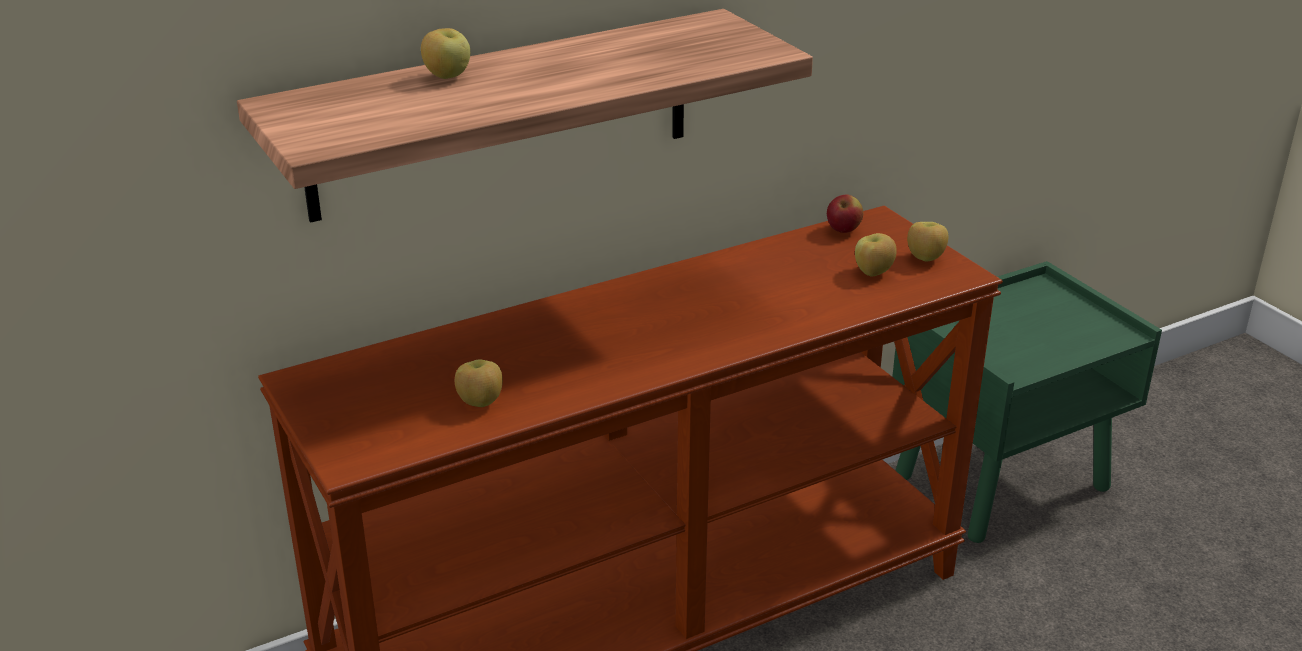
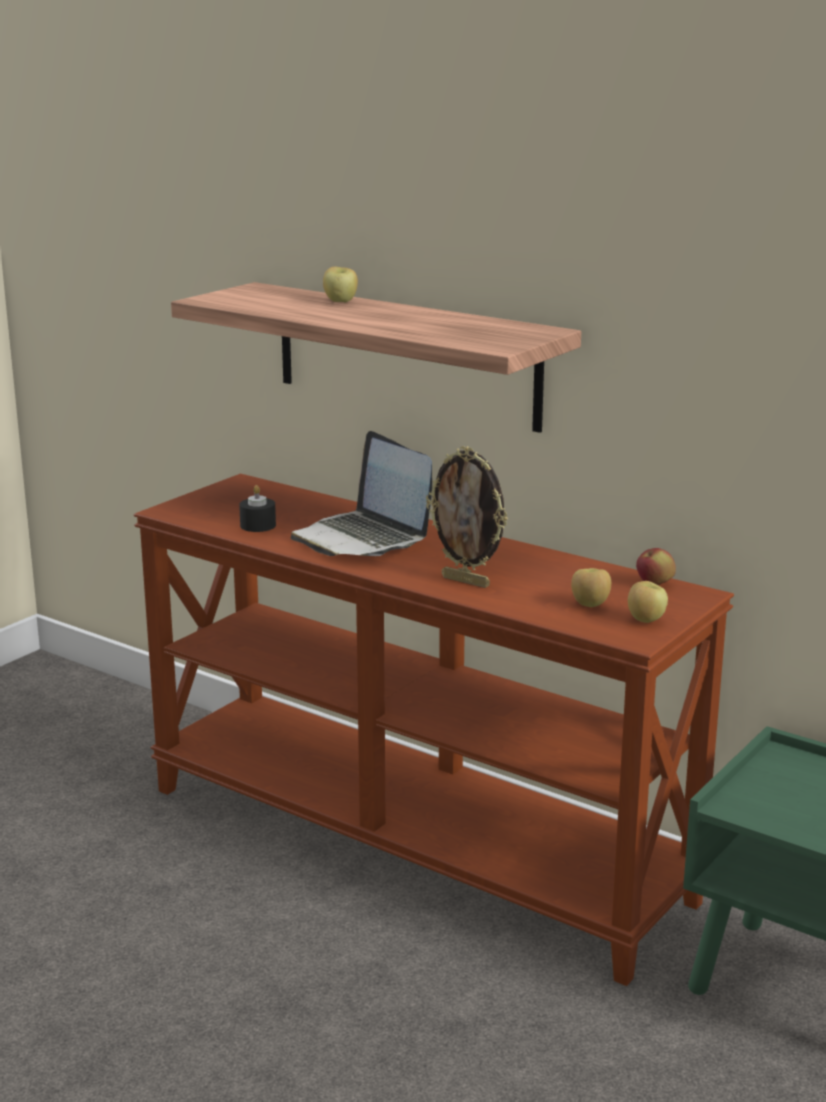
camera: 65 degrees right, 10 degrees down
apple [455,359,503,407] -> black candle [239,485,276,532]
none -> laptop [290,431,432,556]
none -> picture frame [426,446,508,588]

